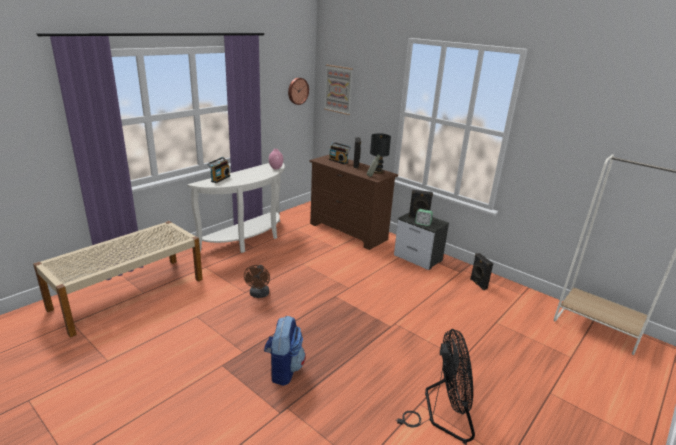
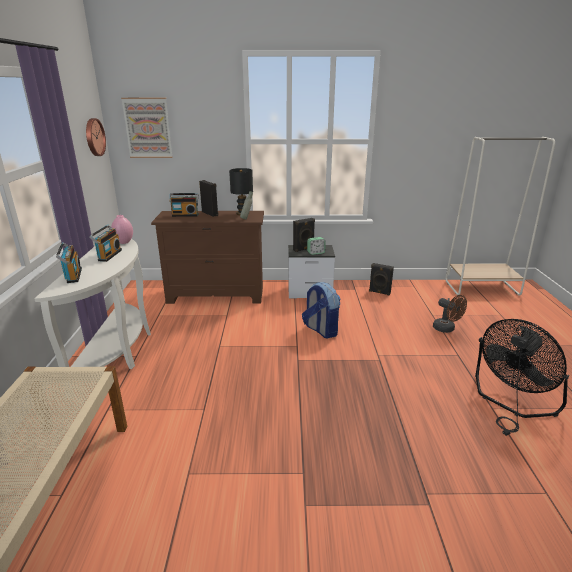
camera: 40 degrees left, 0 degrees up
brown fan [244,265,270,298] -> brown fan moved to [433,295,467,333]
backpack [264,316,306,386] -> backpack moved to [302,282,340,338]
none -> radio [89,225,122,262]

